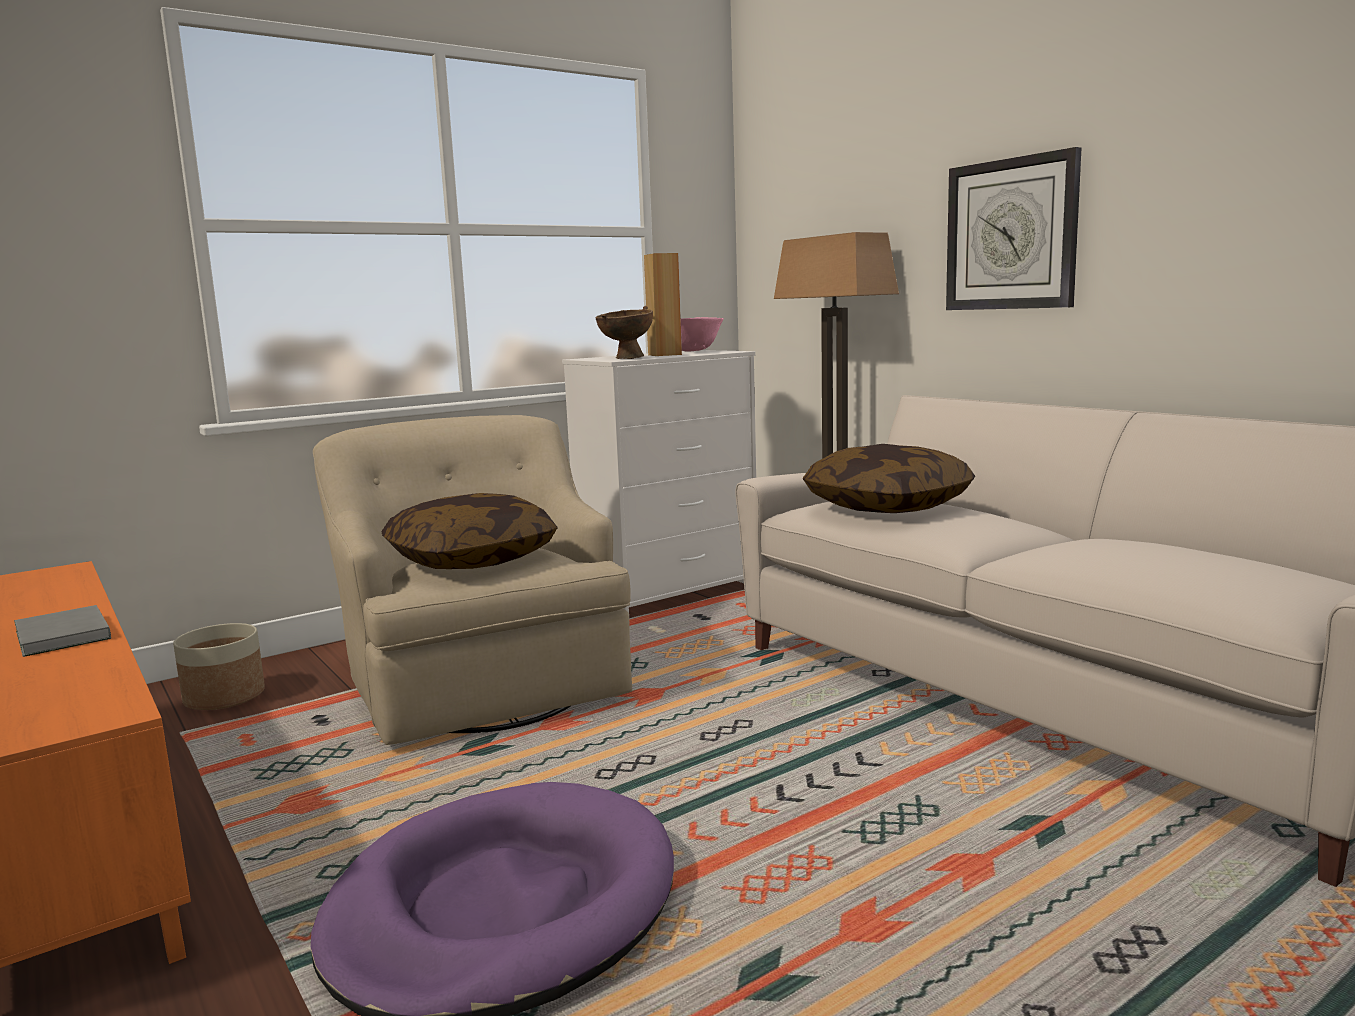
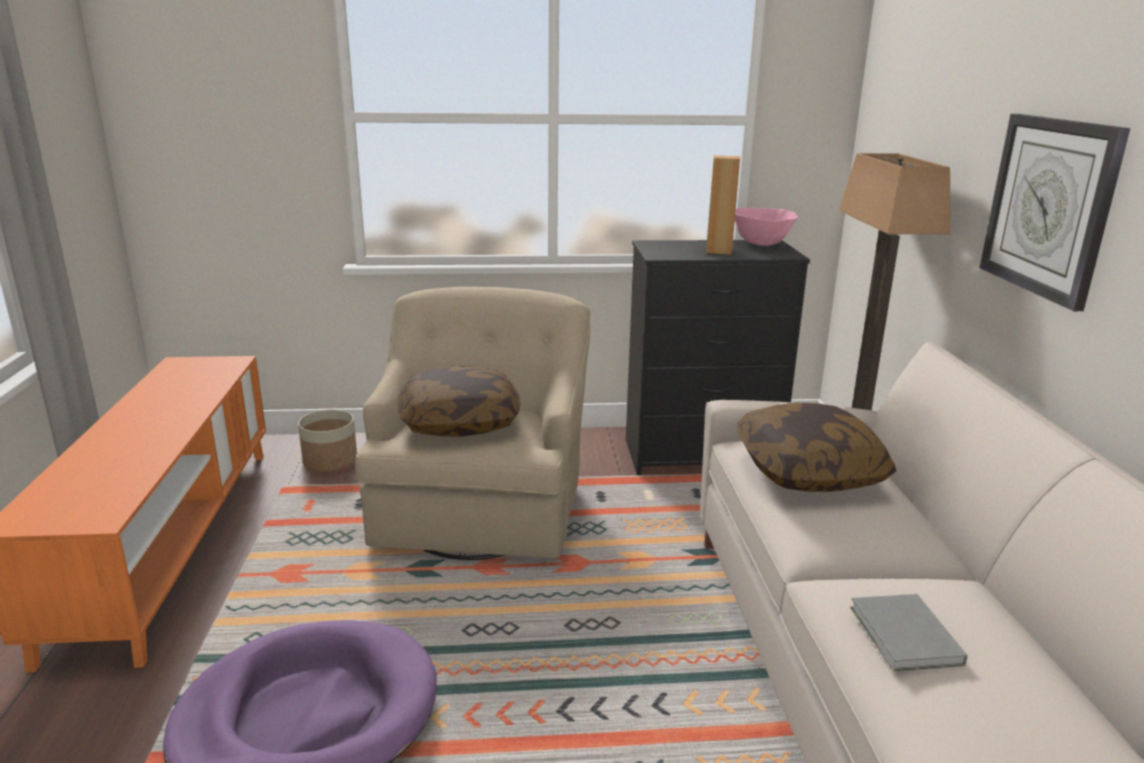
camera: 30 degrees right, 10 degrees up
grey book [14,605,111,657] -> grey book moved to [850,594,968,671]
white dresser [562,350,756,613] -> black dresser [626,240,810,475]
brown bowl [596,306,653,359] -> none

